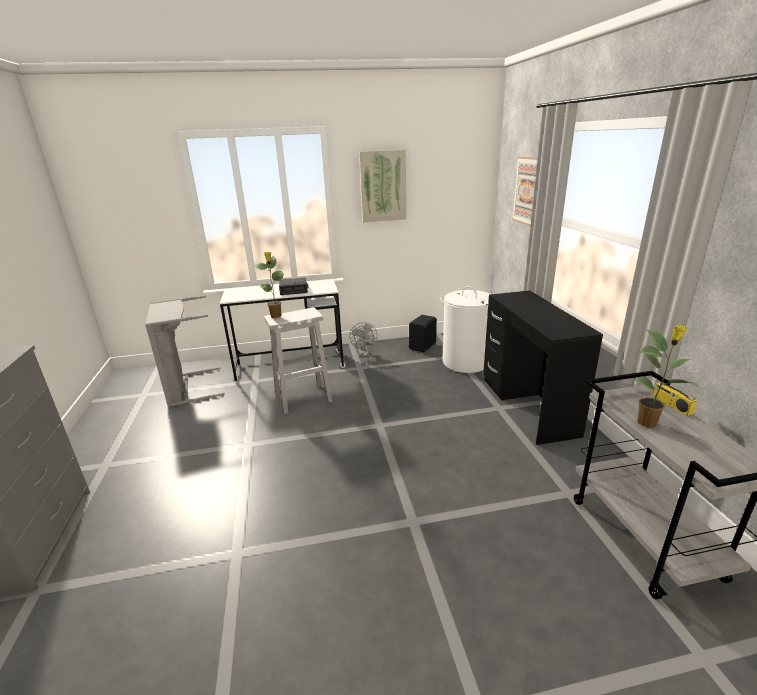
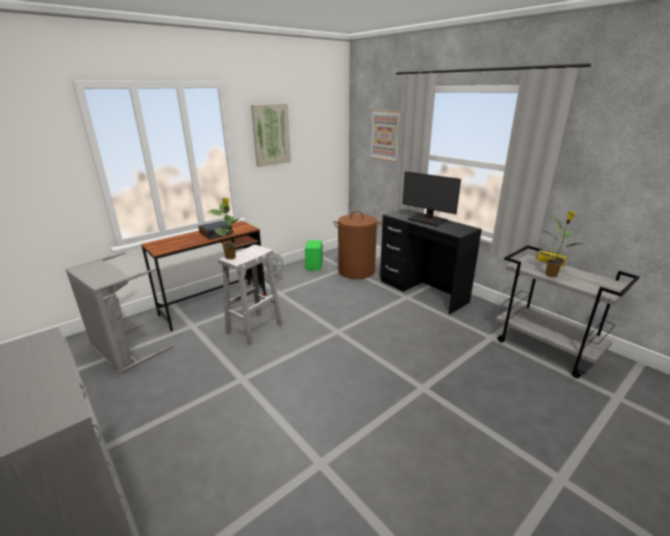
camera: 30 degrees left, 0 degrees up
white desk [220,281,345,381] -> brown desk [141,221,267,331]
black speaker [409,315,437,352] -> green speaker [305,240,323,271]
white laundry basket [440,286,490,373] -> brown laundry basket [333,211,382,279]
none -> monitor [403,171,461,226]

